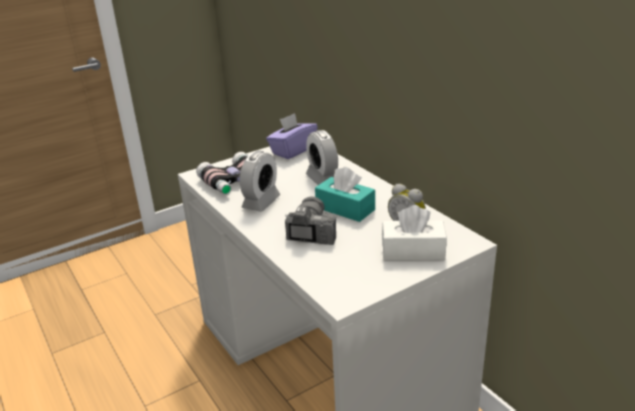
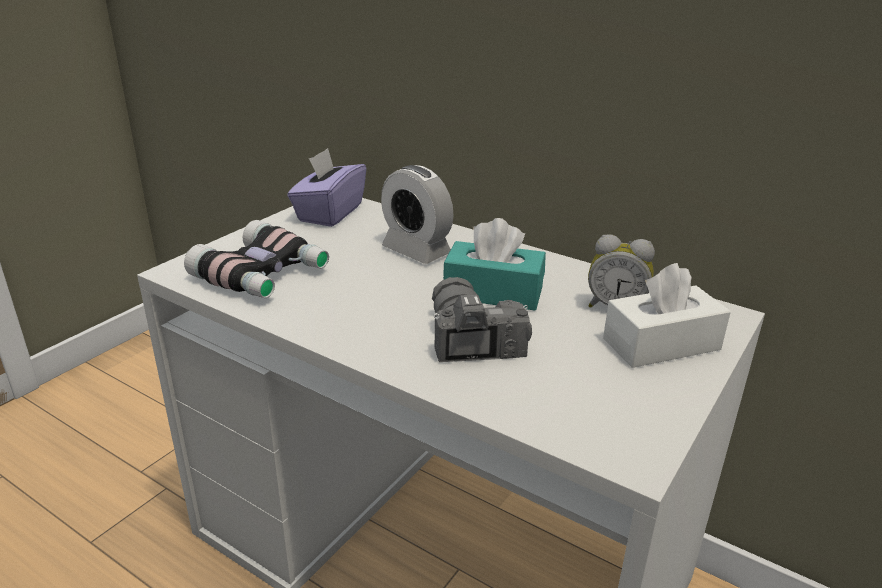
camera: 25 degrees left, 0 degrees up
alarm clock [240,151,281,212] -> none

